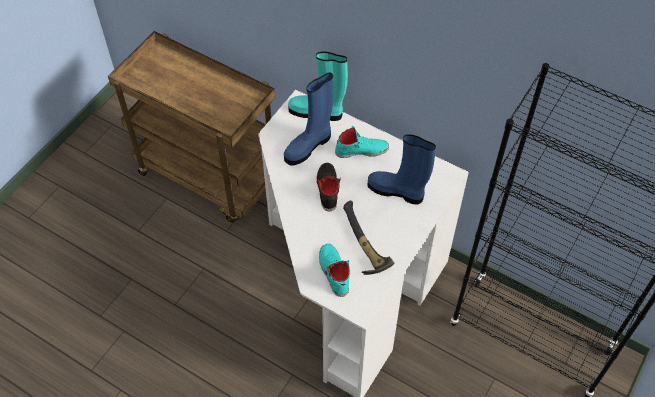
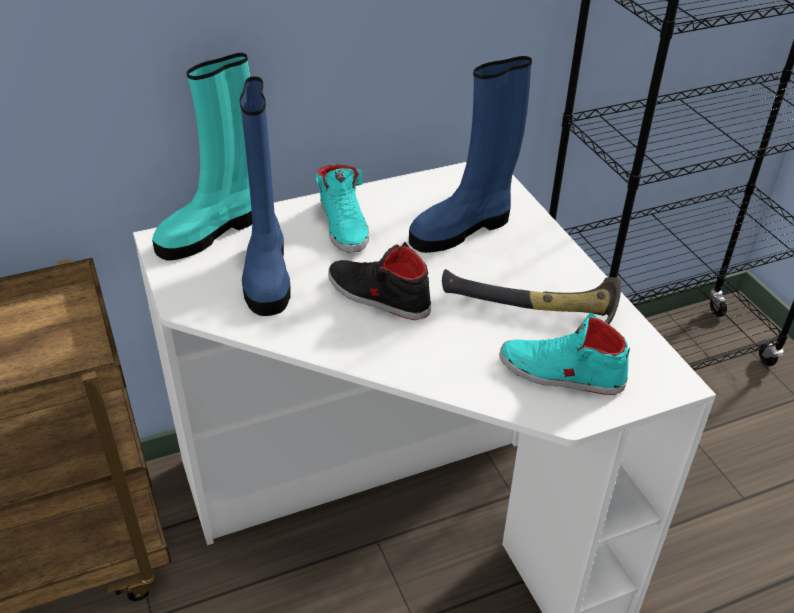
camera: 55 degrees left, 15 degrees down
turquoise shoe [335,126,389,158] -> turquoise shoe turned 135 degrees clockwise [316,165,369,253]

